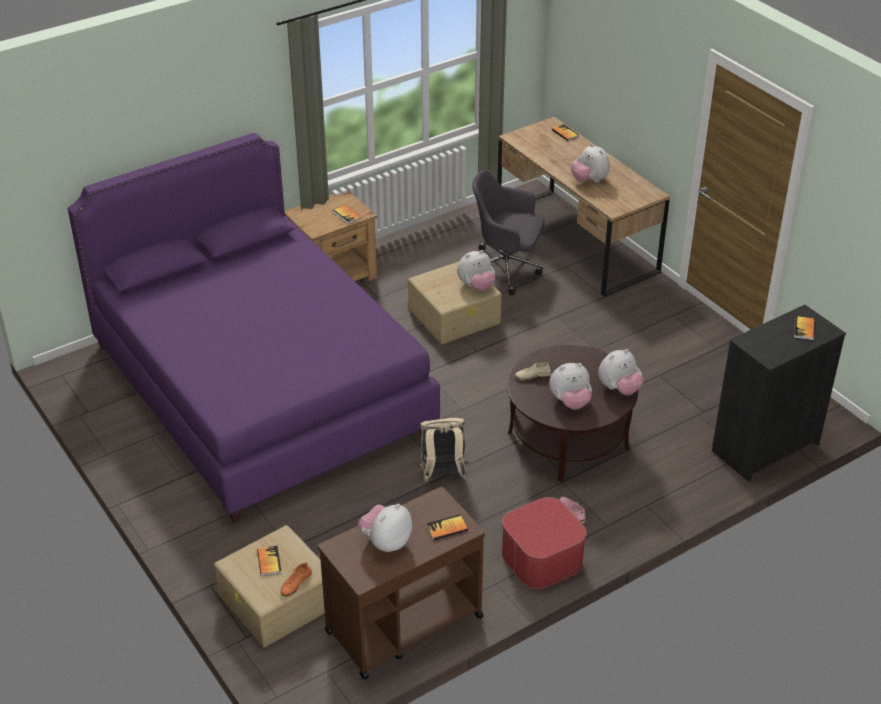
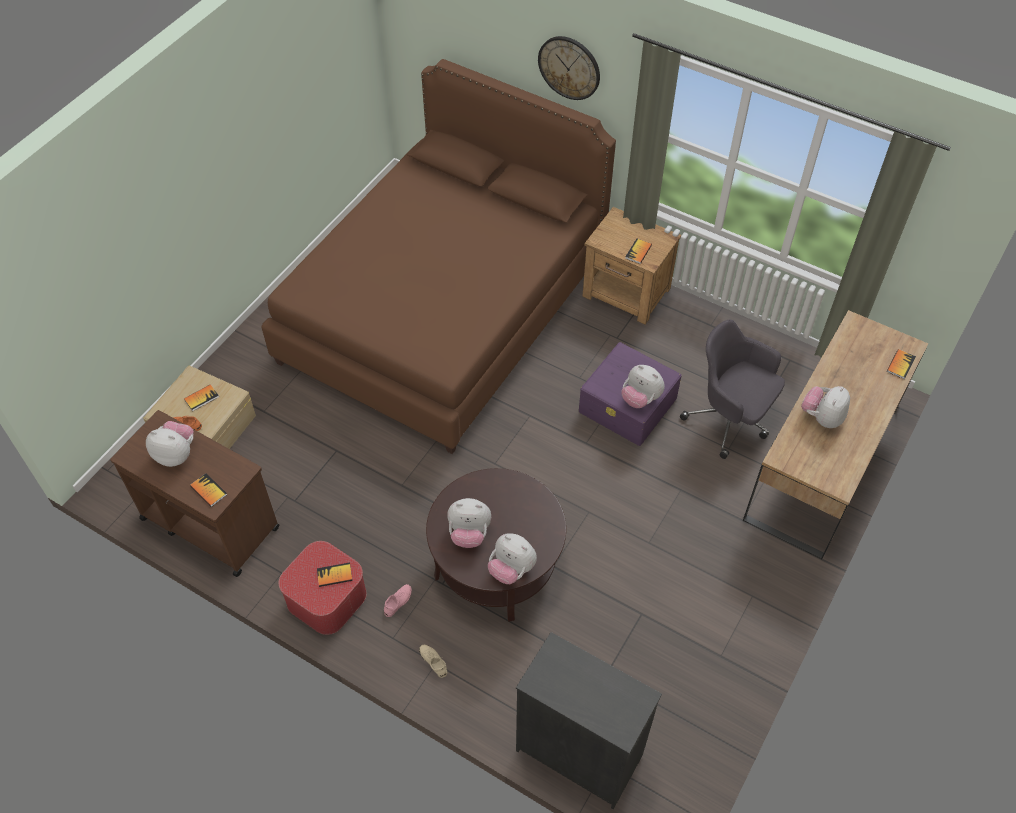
camera: 65 degrees right, 15 degrees up
purple bed [68,133,440,523] -> brown bed [261,59,616,454]
beige storage box [408,262,502,344] -> purple storage box [579,342,682,446]
beige backpack [418,418,468,482] -> none
grey office chair [472,170,544,295] -> grey office chair turned 45 degrees counterclockwise [680,320,785,459]
beige shoe [515,362,552,380] -> beige shoe moved to [419,645,448,678]
plush toy [549,363,592,410] -> plush toy turned 45 degrees counterclockwise [447,498,491,548]
book [794,316,815,340] -> book moved to [317,562,353,587]
none -> wall clock [538,36,600,100]

